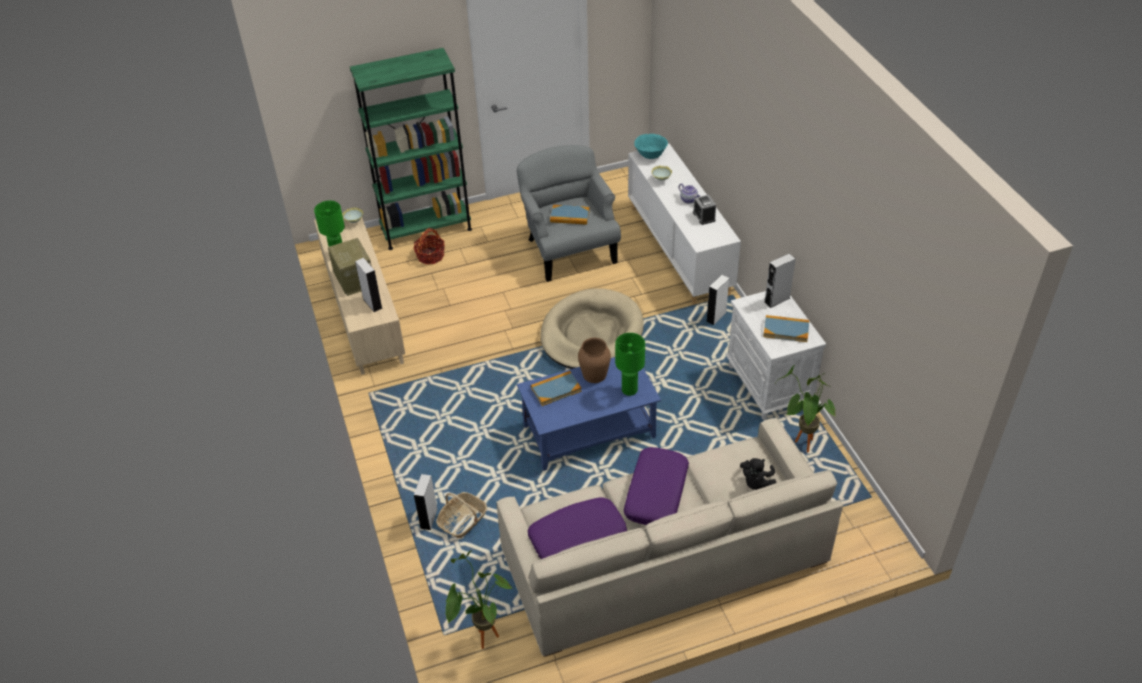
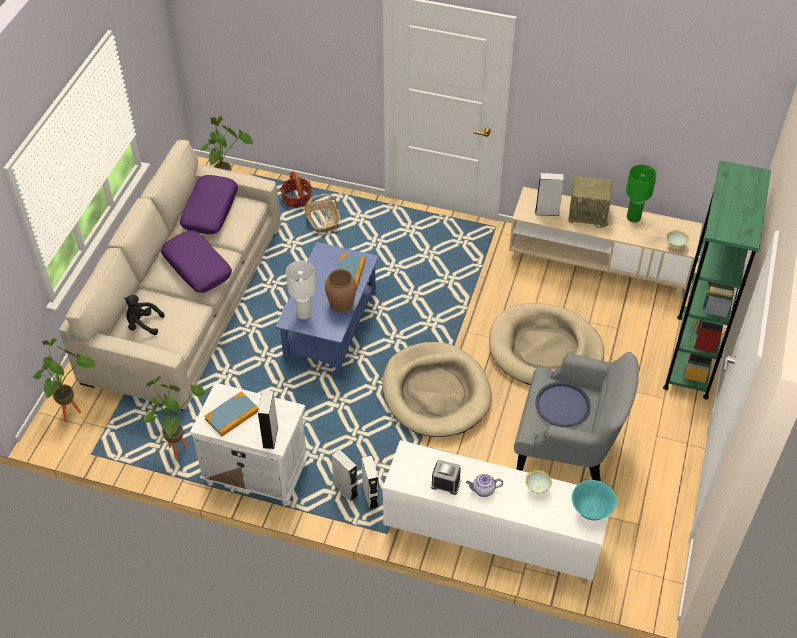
camera: 125 degrees right, 5 degrees up
basket [414,228,445,264] -> basket moved to [280,171,312,208]
grey speaker [414,474,437,530] -> grey speaker moved to [331,449,358,501]
book [550,205,590,225] -> blue tray [535,382,591,427]
green table lamp [615,333,645,396] -> white table lamp [286,261,316,320]
black plush toy [740,458,776,490] -> black plush toy turned 45 degrees counterclockwise [124,295,165,335]
none -> potted plant [33,338,97,422]
none -> beige dog bed [489,303,604,385]

